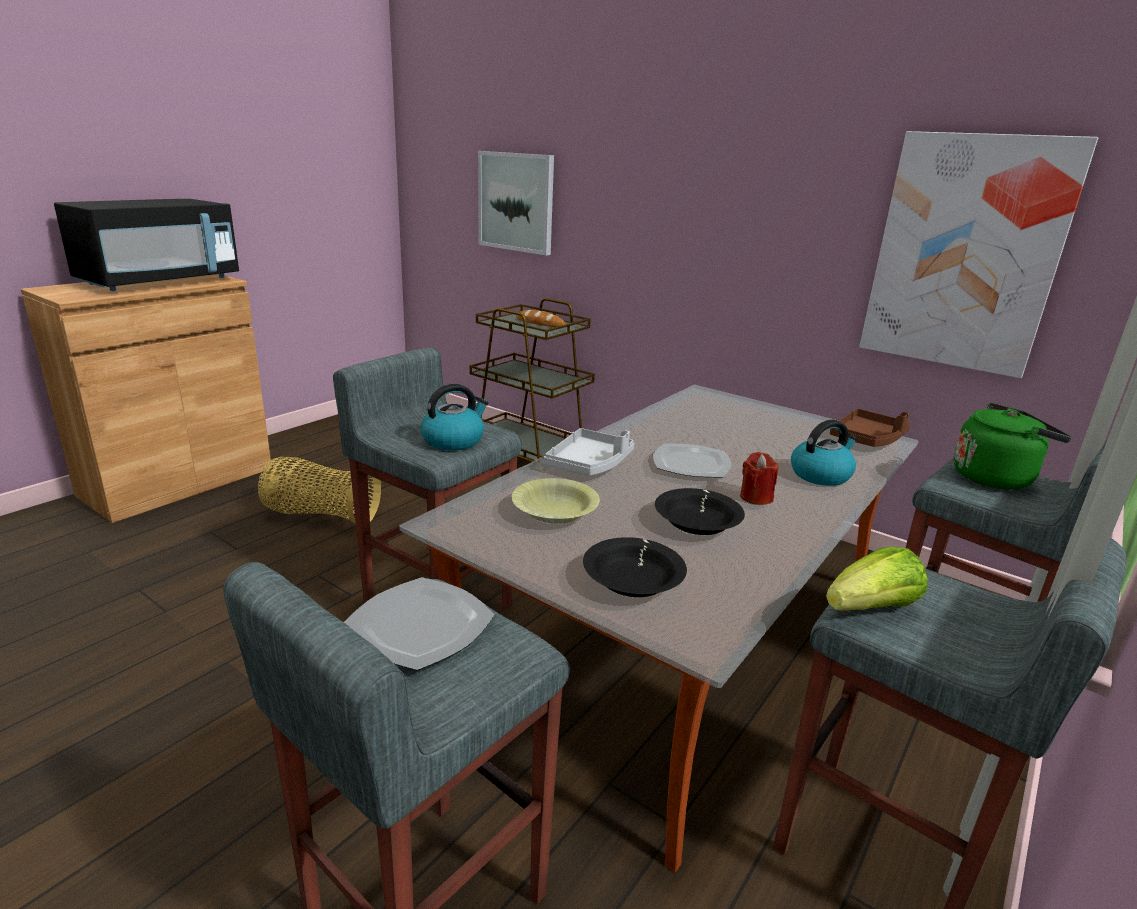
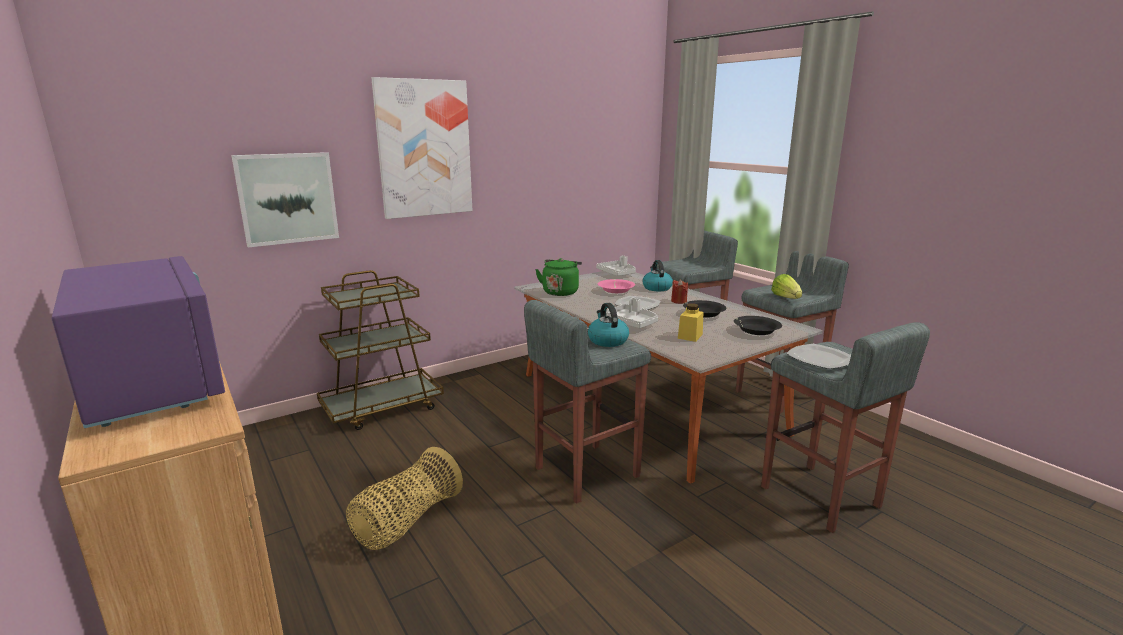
camera: 70 degrees left, 5 degrees down
black microwave [54,199,239,291] -> purple microwave [51,256,225,428]
yellow bowl [512,478,600,524] -> yellow jar [678,303,703,342]
bread [516,310,566,327] -> none
brown tray [830,409,910,447] -> grey tray [596,255,636,276]
picture [859,131,1098,378] -> picture moved to [372,77,472,219]
green kettle [953,403,1072,490] -> green kettle moved to [535,258,582,296]
none -> pink bowl [598,279,635,293]

